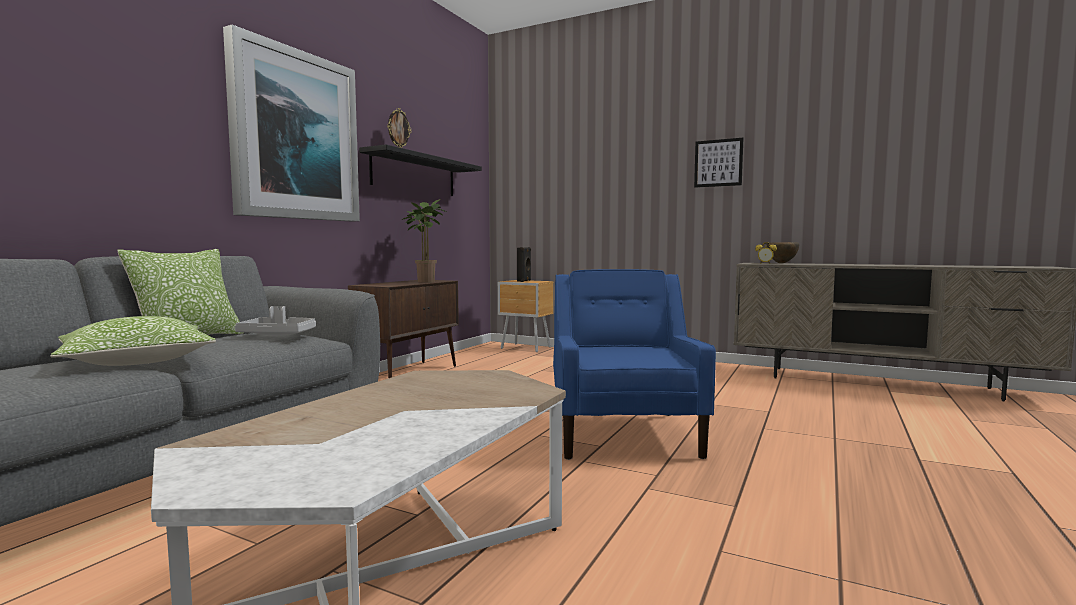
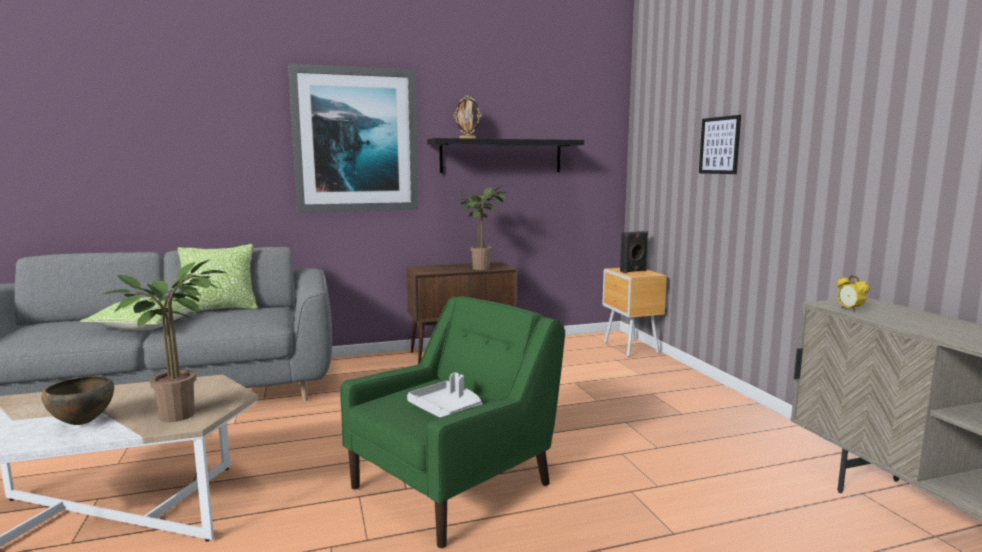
camera: 45 degrees right, 5 degrees up
grey tray [235,306,316,335] -> grey tray moved to [407,373,482,417]
blue armchair [553,269,716,460] -> green armchair [340,296,565,548]
picture [694,138,743,188] -> picture moved to [699,115,741,174]
brown bowl [766,242,799,263] -> brown bowl moved to [41,376,114,425]
none -> potted plant [102,259,227,422]

